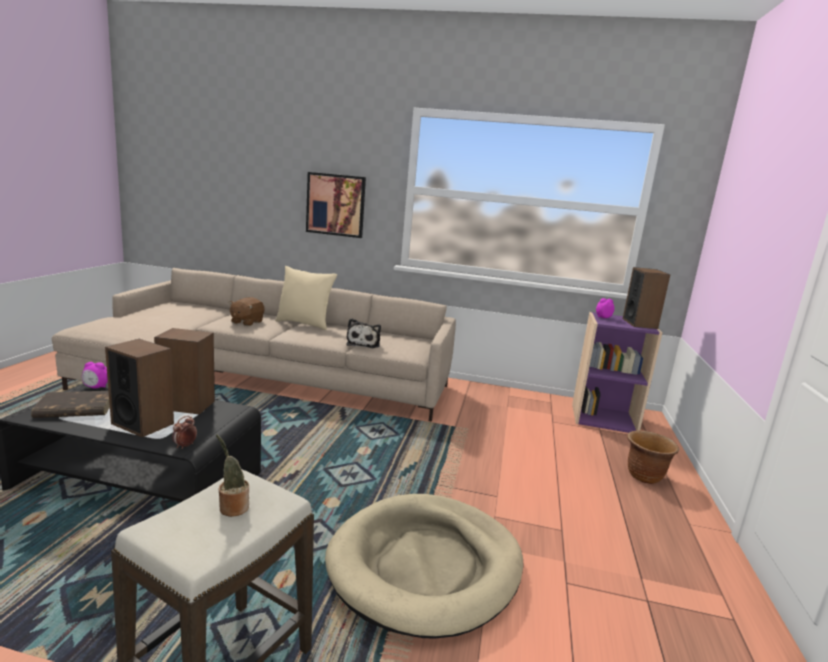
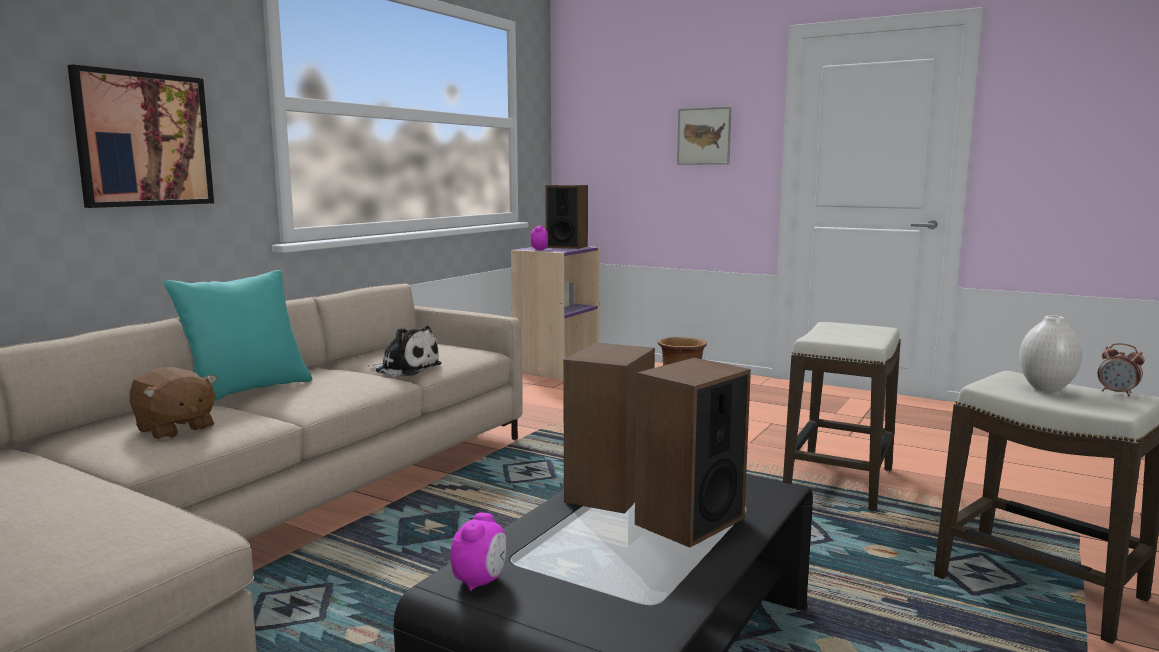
camera: 70 degrees left, 5 degrees down
brown book [31,391,110,418] -> none
alarm clock [172,416,197,449] -> alarm clock moved to [1098,343,1145,396]
potted plant [216,434,249,517] -> white vase [1019,315,1082,392]
beige pillow [275,266,337,330] -> turquoise pillow [164,270,312,401]
beige dog bed [325,494,524,639] -> stool [783,322,901,511]
none -> picture [677,107,732,165]

